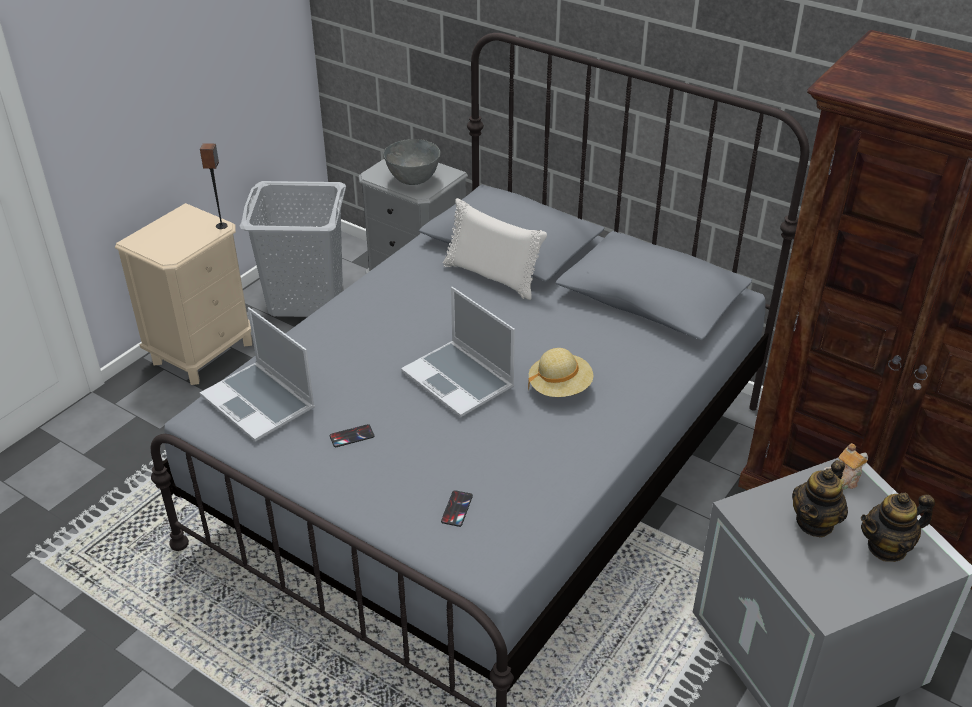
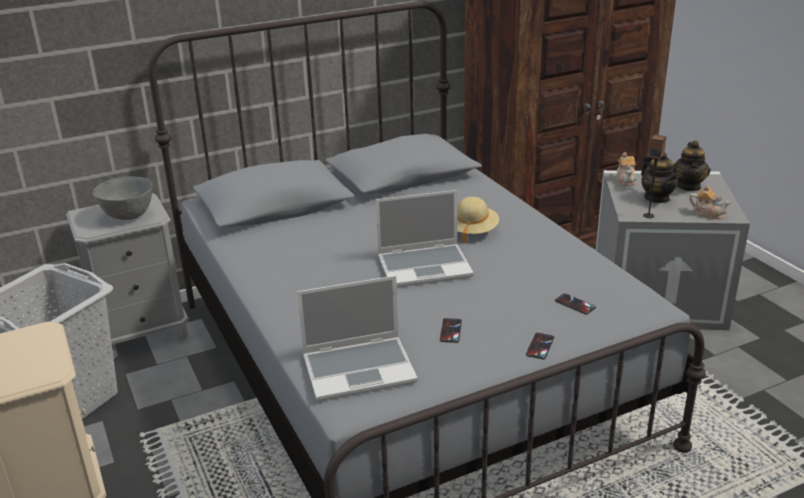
camera: 60 degrees left, 10 degrees down
speaker [200,143,228,229] -> speaker moved to [643,134,666,218]
white pillow [443,198,547,300] -> none
none -> phone [526,333,554,359]
none -> teapot [689,185,731,219]

